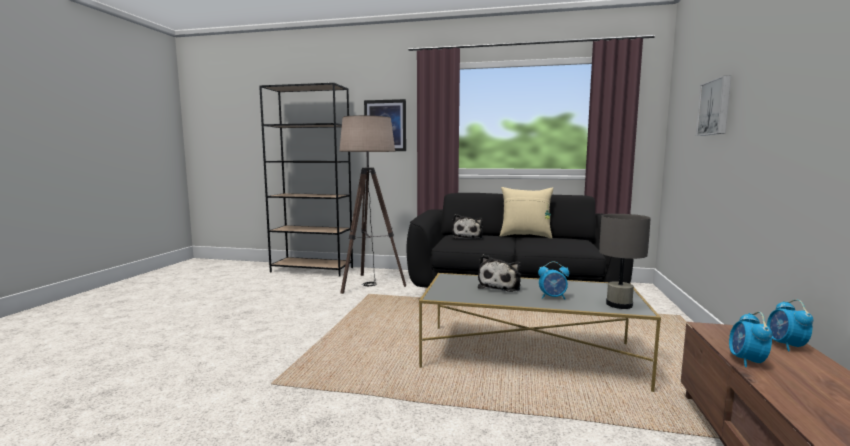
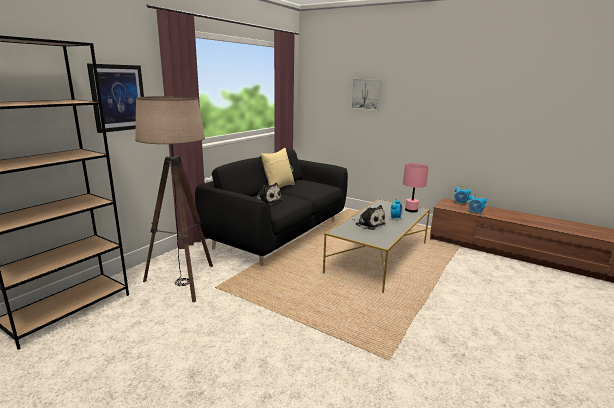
camera: 70 degrees left, 10 degrees up
grey table lamp [599,214,650,309] -> pink table lamp [403,163,429,212]

